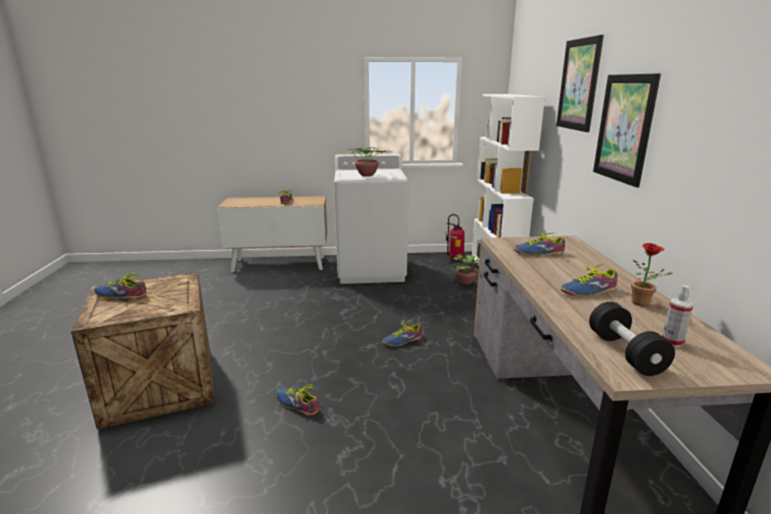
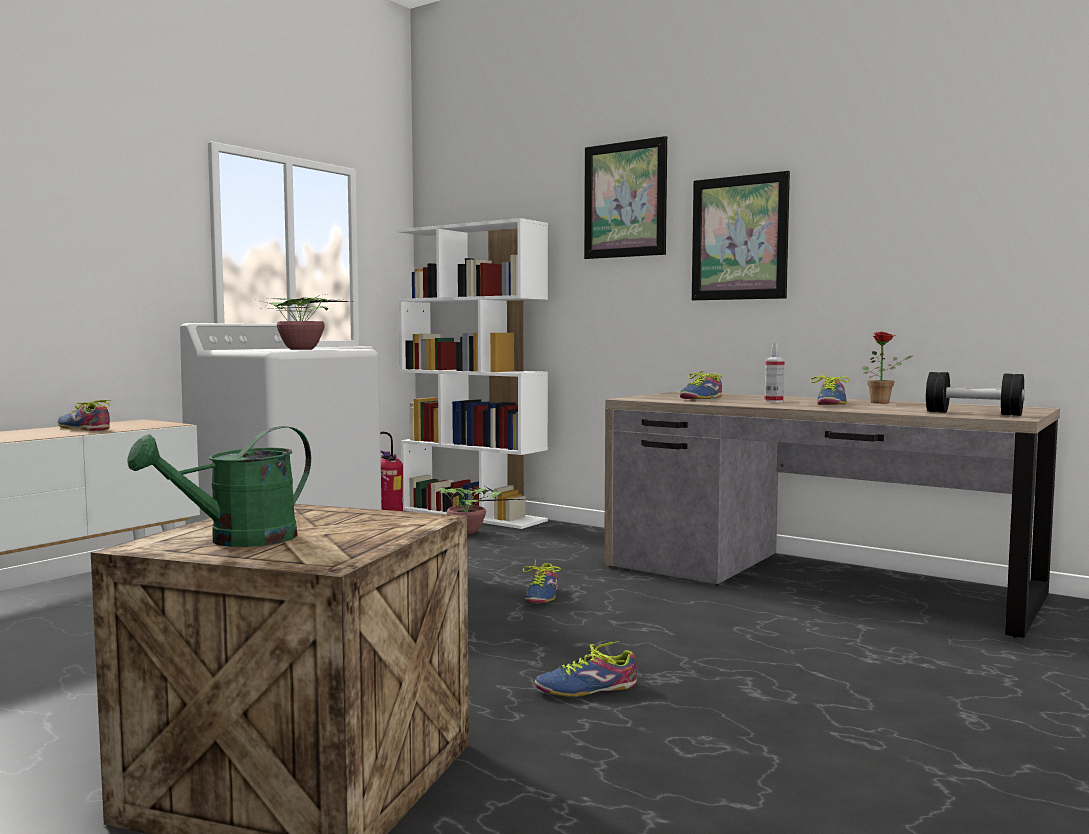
camera: 50 degrees left, 15 degrees down
shoe [94,274,147,299] -> green watering can [127,426,311,547]
spray bottle [662,286,694,347] -> spray bottle moved to [765,343,784,403]

